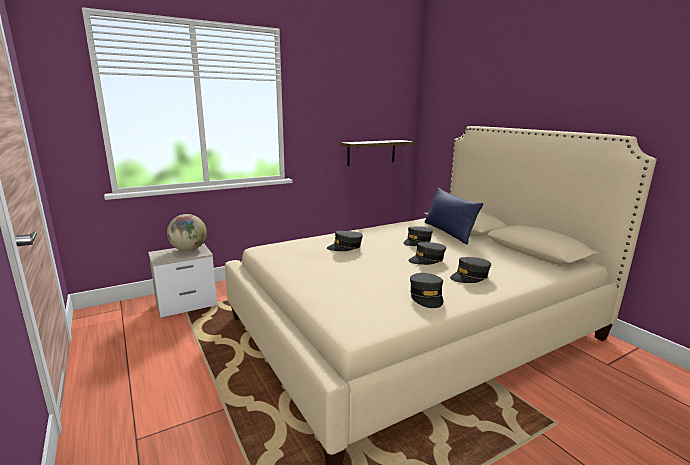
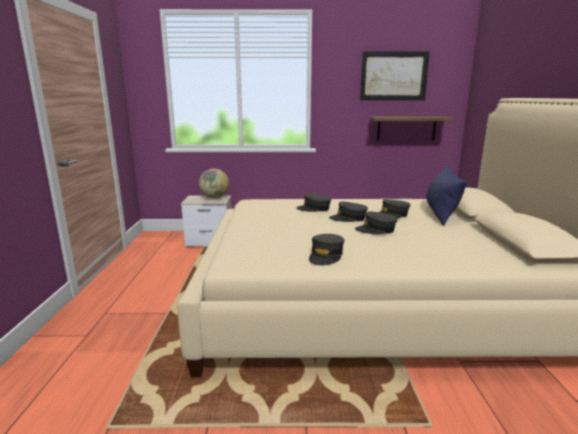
camera: 30 degrees right, 0 degrees up
grey cap [450,257,491,283] -> grey cap moved to [329,202,368,222]
none -> picture [360,51,430,100]

